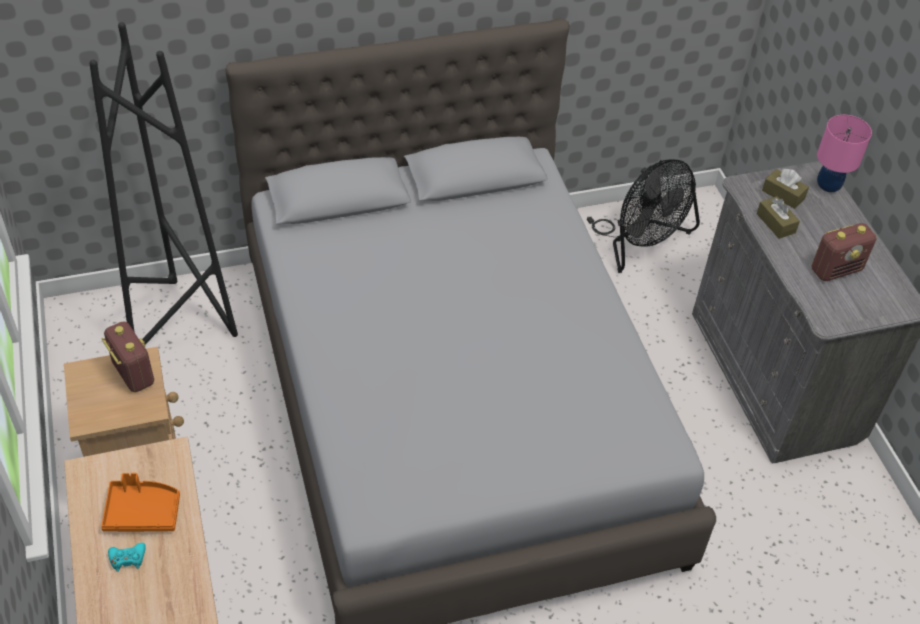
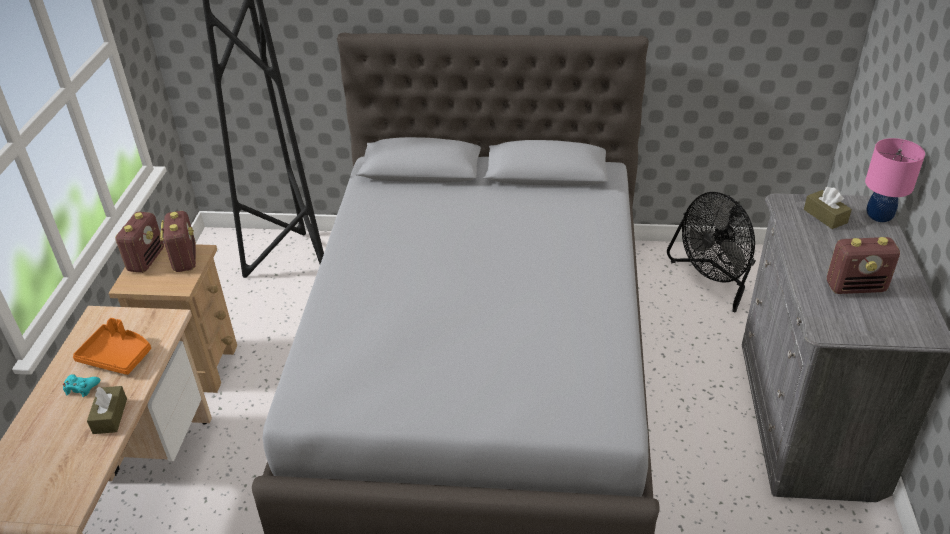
camera: 25 degrees right, 10 degrees down
black fan [587,159,700,273] -> black fan turned 75 degrees clockwise [667,192,756,313]
brown tissue box [757,196,800,239] -> brown tissue box moved to [87,386,127,434]
none -> radio [115,212,164,273]

